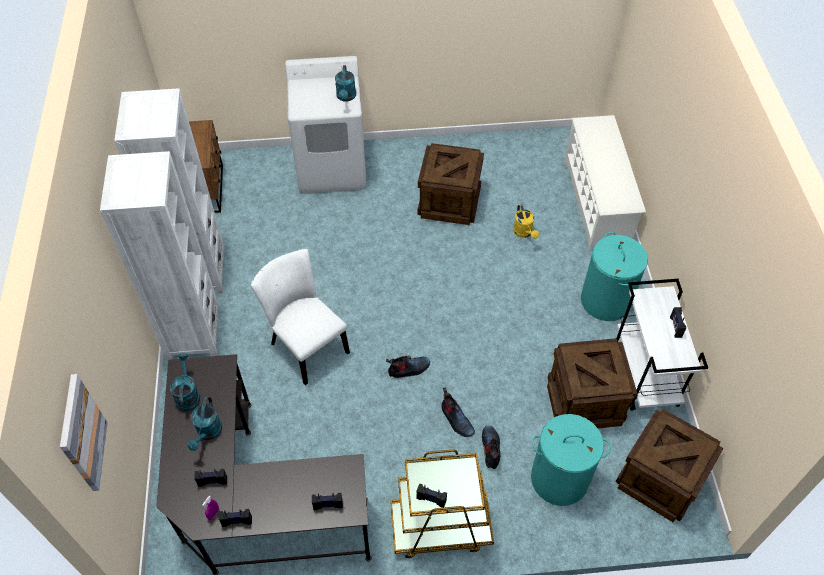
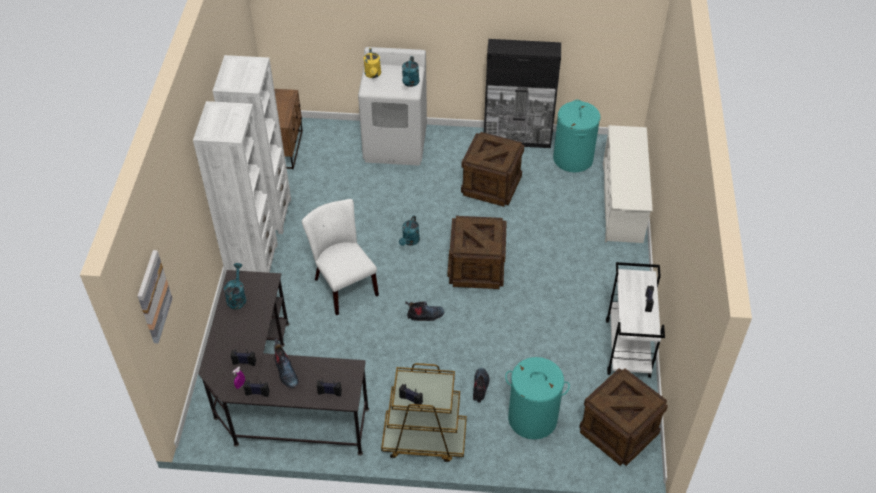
camera: 10 degrees right, 5 degrees down
turquoise watering can [187,397,222,451] -> turquoise watering can moved to [399,215,420,246]
boot [442,387,475,437] -> boot moved to [274,338,299,388]
yellow watering can [513,205,539,239] -> yellow watering can moved to [364,48,381,78]
crate [547,338,637,428] -> crate moved to [448,216,507,289]
turquoise laundry basket [581,232,648,321] -> turquoise laundry basket moved to [553,99,600,173]
none -> black cabinet [484,39,561,148]

